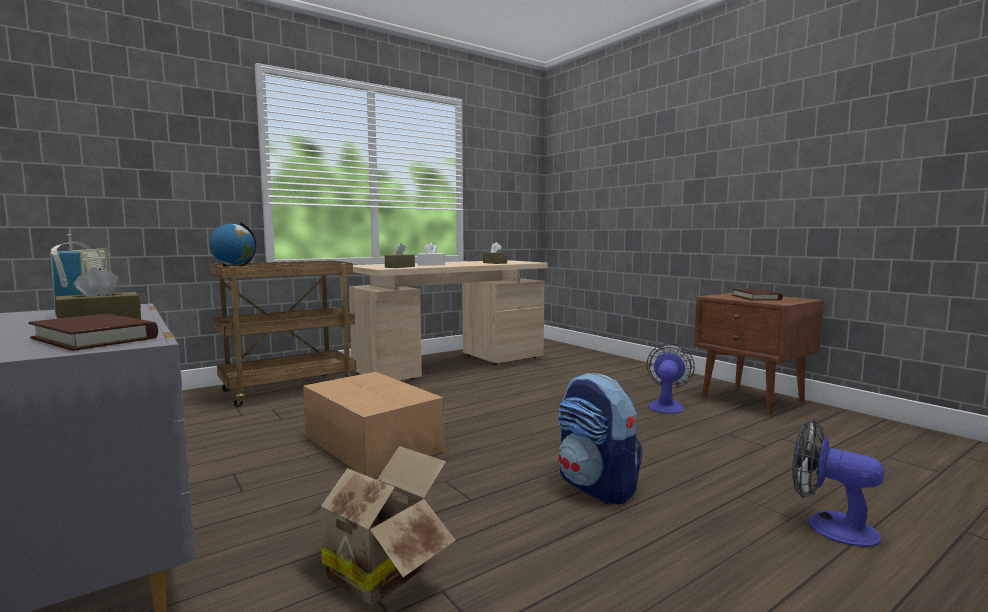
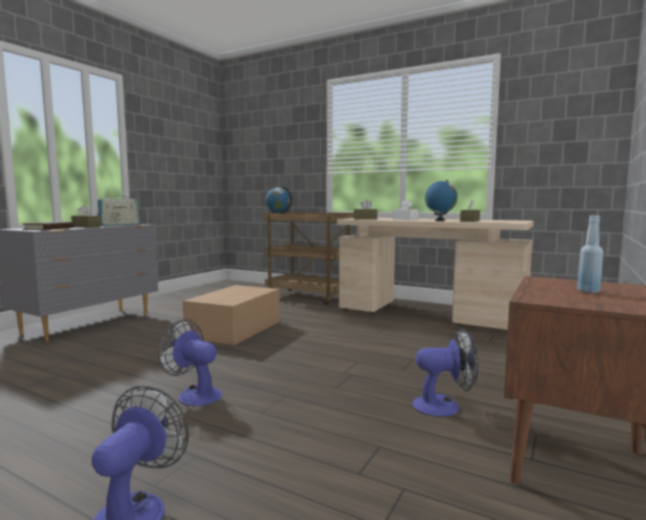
camera: 65 degrees right, 0 degrees up
cardboard box [298,446,455,605] -> none
backpack [558,373,642,504] -> fan [158,319,222,406]
brown book [732,289,783,300] -> blue bottle [577,215,603,293]
none -> globe [425,180,458,221]

